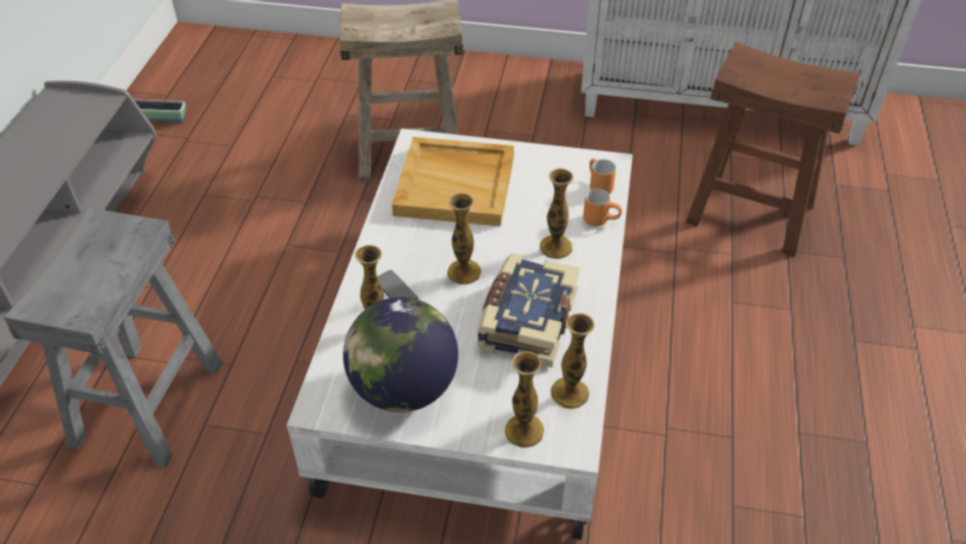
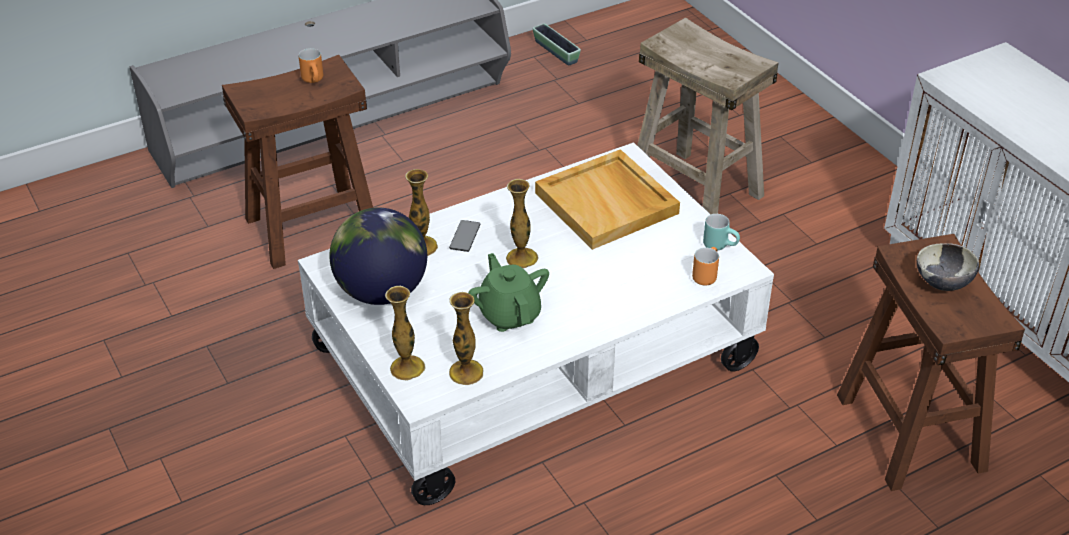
camera: 50 degrees right, 5 degrees down
grey stool [3,208,223,468] -> brown stool [222,55,373,269]
book [477,253,579,367] -> green teapot [468,253,549,332]
vase [540,168,573,259] -> none
orange mug [583,189,622,226] -> orange mug moved to [299,48,323,83]
none -> turquoise mug [703,214,740,251]
none -> bowl [917,243,979,291]

